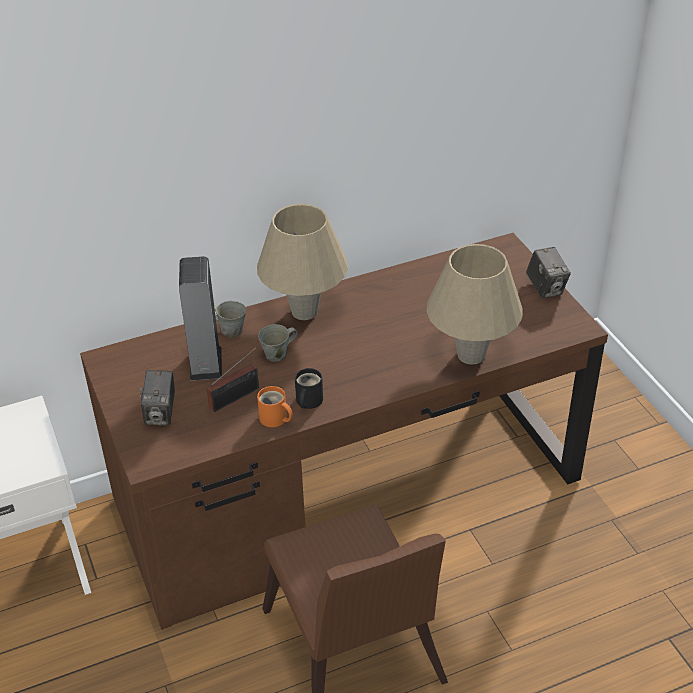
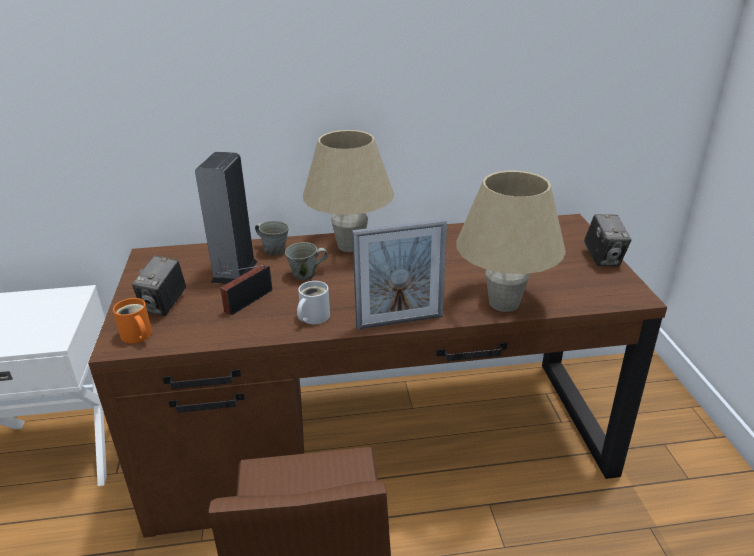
camera: 15 degrees right, 10 degrees down
radio [207,346,259,412] -> radio turned 150 degrees clockwise [216,264,272,315]
orange mug [257,386,293,427] -> orange mug moved to [113,298,152,343]
black mug [295,368,323,409] -> white mug [297,281,330,324]
none -> picture frame [352,219,447,330]

